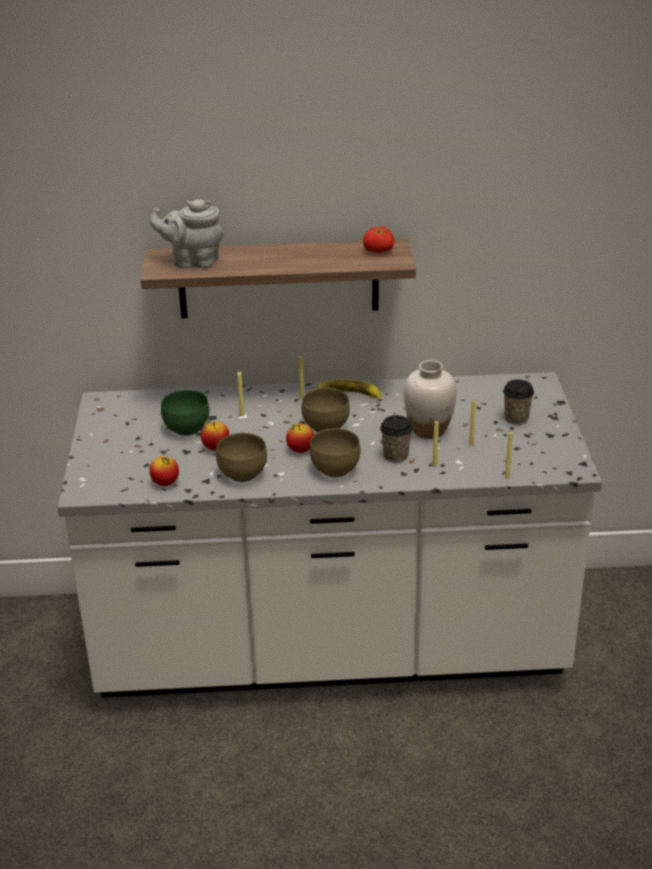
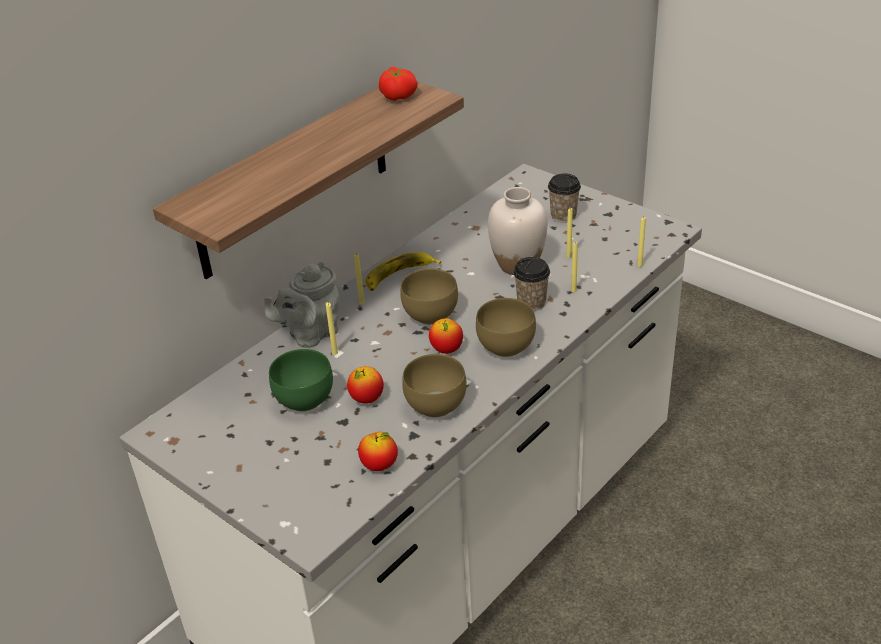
camera: 45 degrees left, 5 degrees up
grey teapot [150,199,223,269] -> grey teapot moved to [264,261,340,348]

